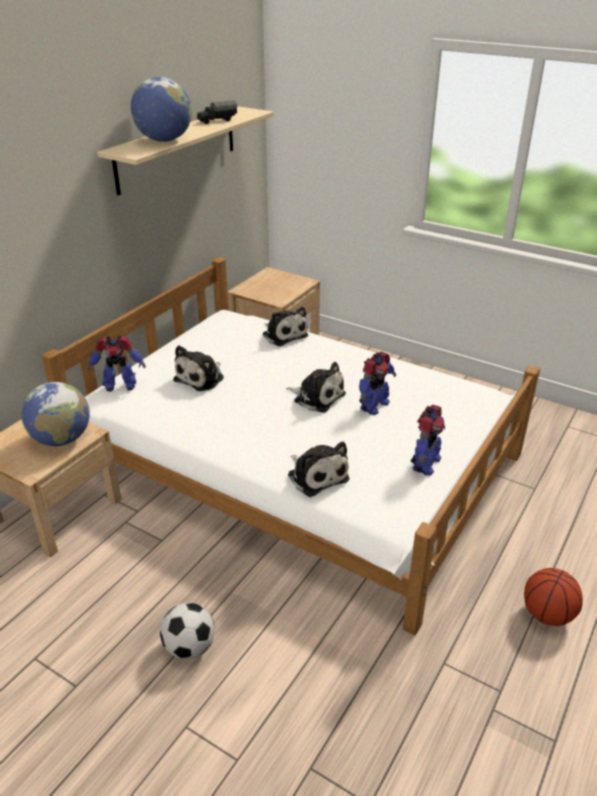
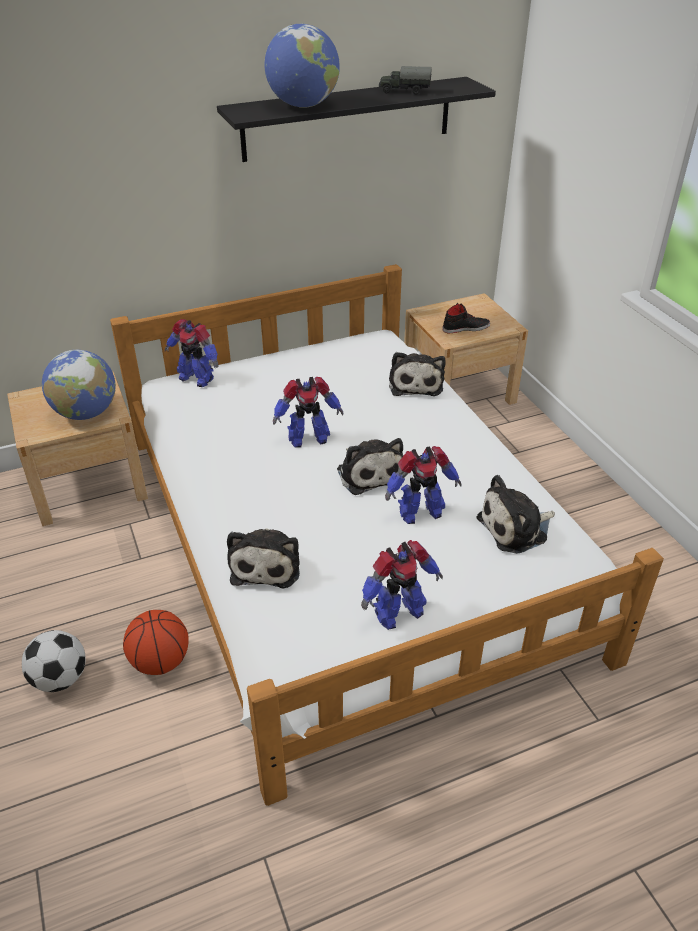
camera: 35 degrees right, 5 degrees up
beige shelf [97,107,274,195] -> black shelf [217,77,496,162]
plush toy [173,345,224,391] -> plush toy moved to [476,475,555,554]
basketball [524,568,583,626] -> basketball moved to [123,610,189,675]
none -> toy robot [273,377,344,448]
none -> black shoe [443,303,490,334]

